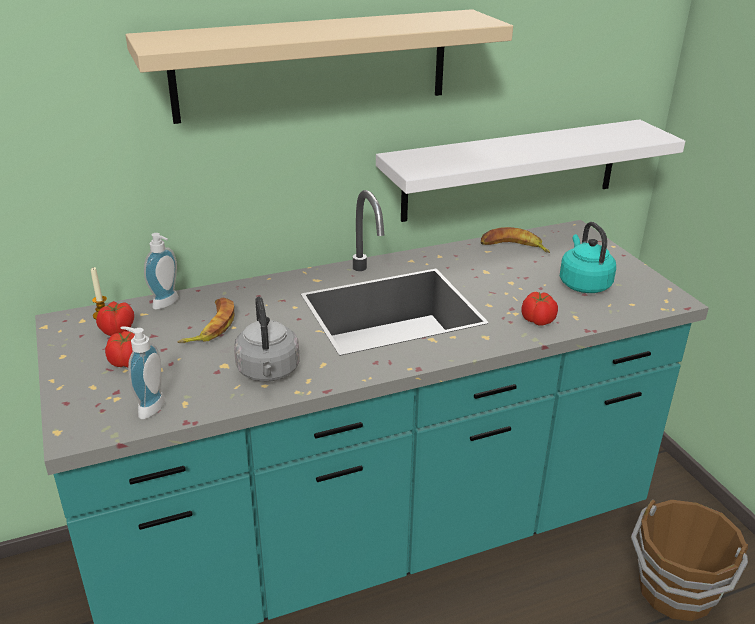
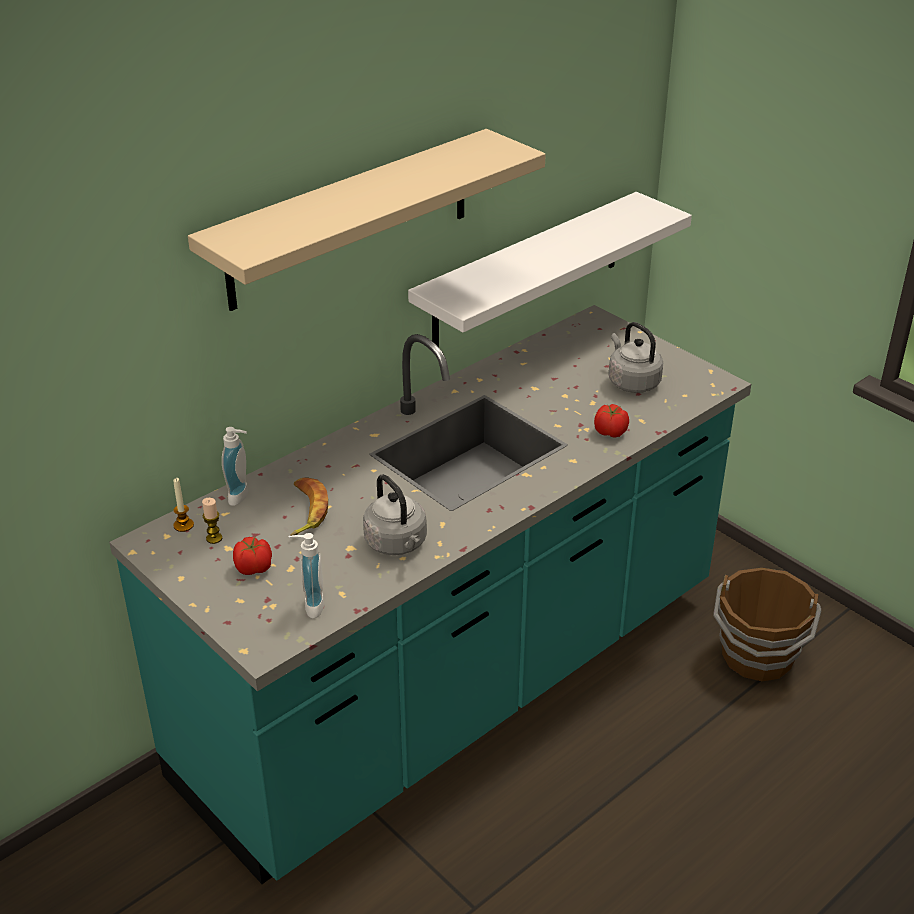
camera: 20 degrees left, 5 degrees up
tomato [96,301,134,336] -> candle [202,498,222,544]
banana [481,227,550,253] -> none
turquoise kettle [560,222,616,293] -> grey kettle [608,322,663,393]

